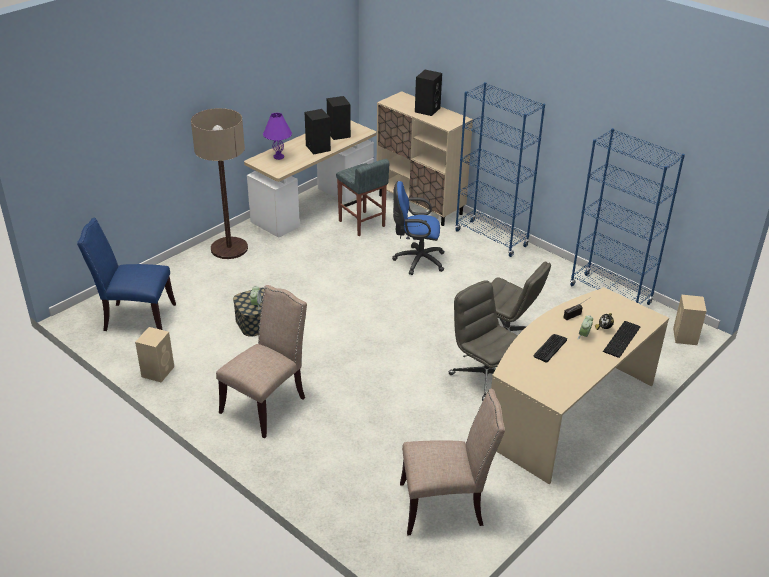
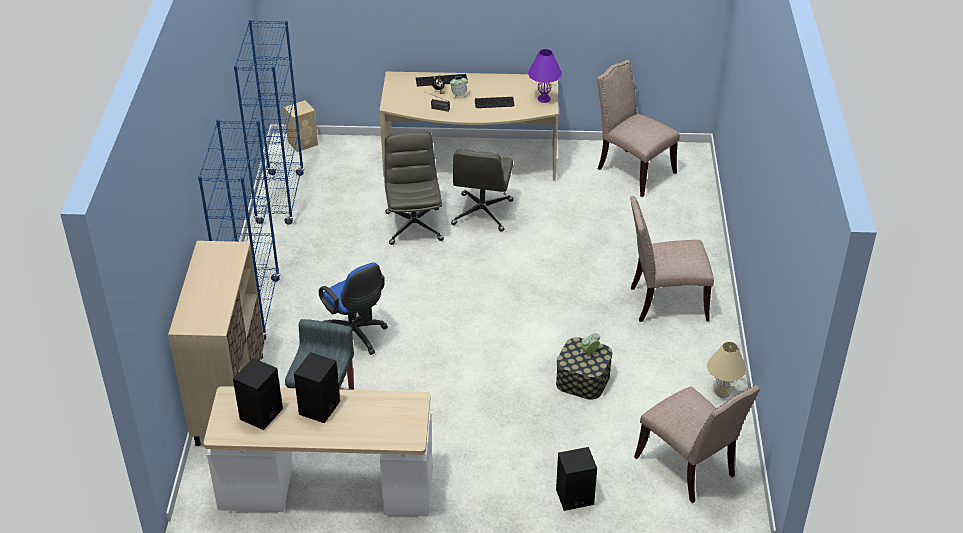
camera: 130 degrees left, 5 degrees up
blue chair [77,218,176,331] -> beige chair [634,385,760,503]
beige speaker [135,327,174,383] -> beige table lamp [707,342,747,398]
floor lamp [191,108,248,259] -> none
purple table lamp [263,113,292,160] -> purple table lamp moved to [528,49,562,103]
black speaker [415,70,442,116] -> black speaker moved to [556,447,597,511]

